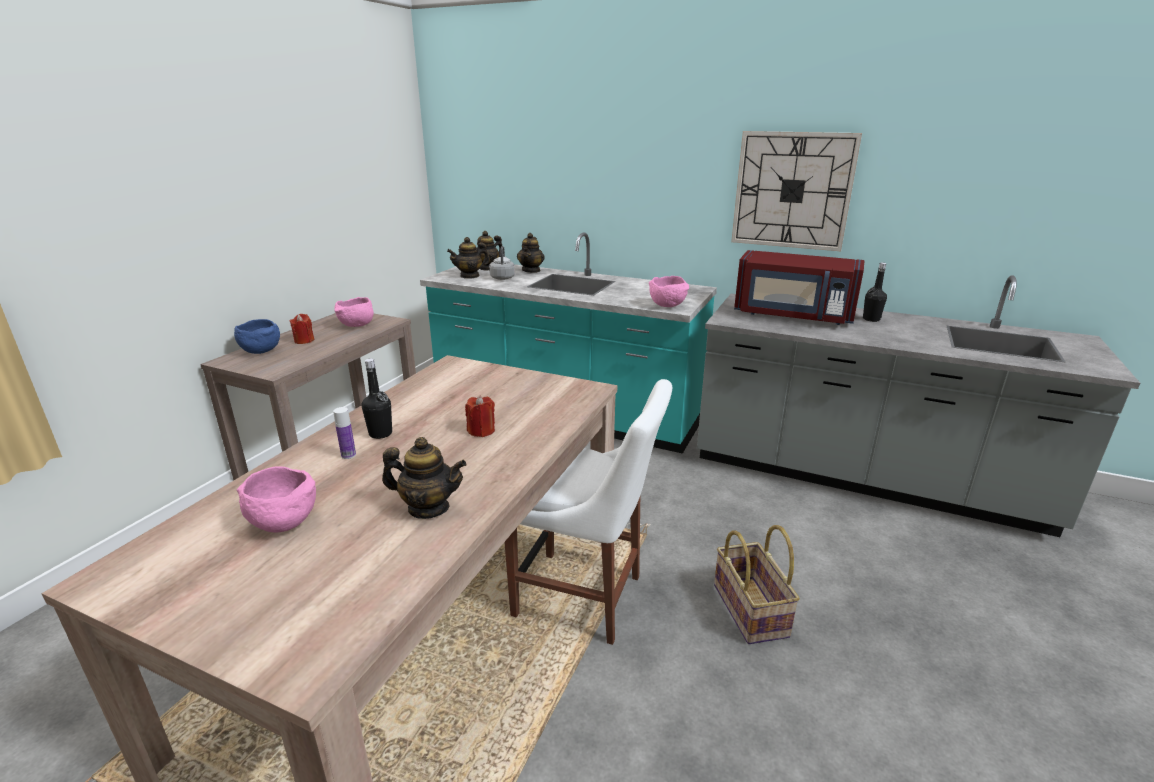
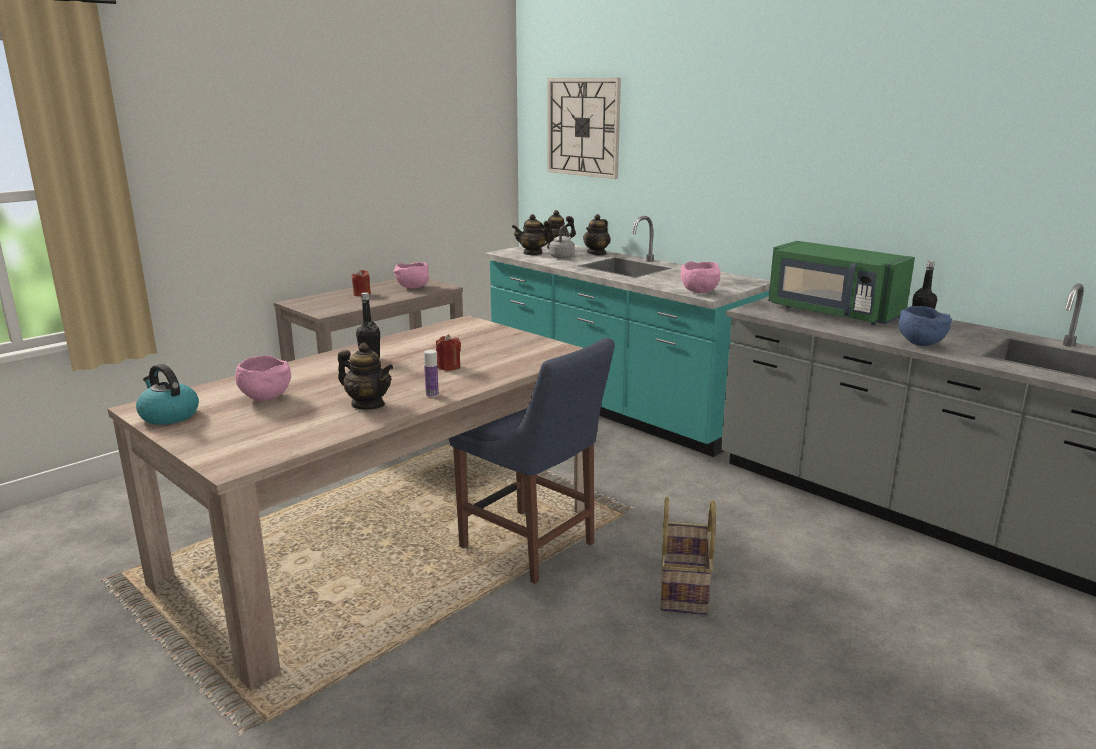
camera: 20 degrees right, 5 degrees down
blue bowl [234,319,280,354] -> blue bowl moved to [899,306,952,346]
bottle [333,407,356,459] -> bottle moved to [424,350,439,397]
white chair [504,379,672,645] -> blue chair [449,338,615,584]
wall clock [731,131,862,251] -> wall clock moved to [548,78,621,179]
red microwave [734,250,864,325] -> green microwave [768,241,915,325]
none -> kettle [136,364,199,425]

